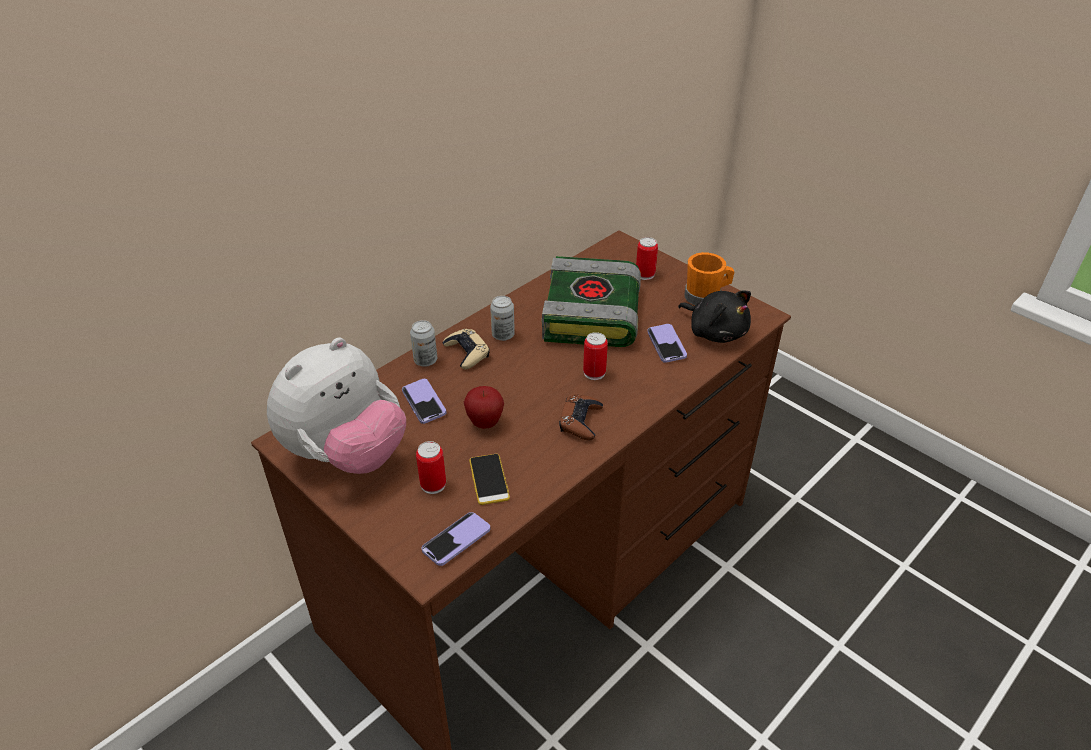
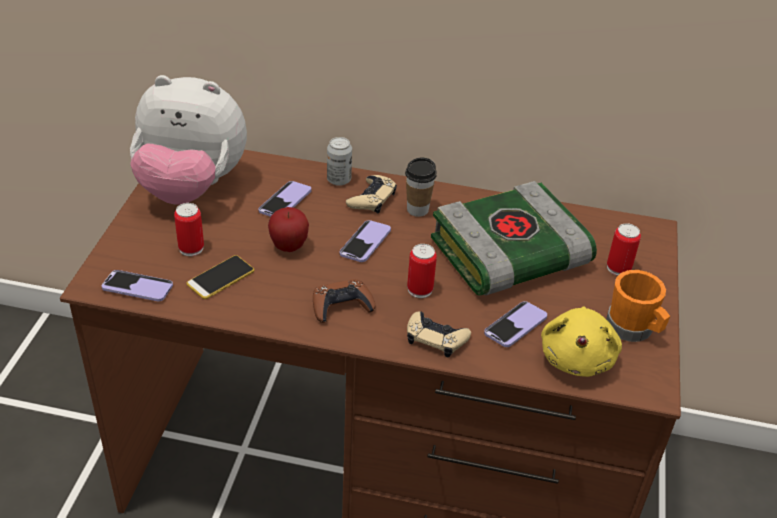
camera: 55 degrees right, 0 degrees up
can [490,296,515,341] -> cup [405,158,437,217]
black plush toy [678,290,751,343] -> yellow plush toy [541,306,622,377]
none -> phone [339,220,391,262]
none -> beige game controller [407,311,471,357]

